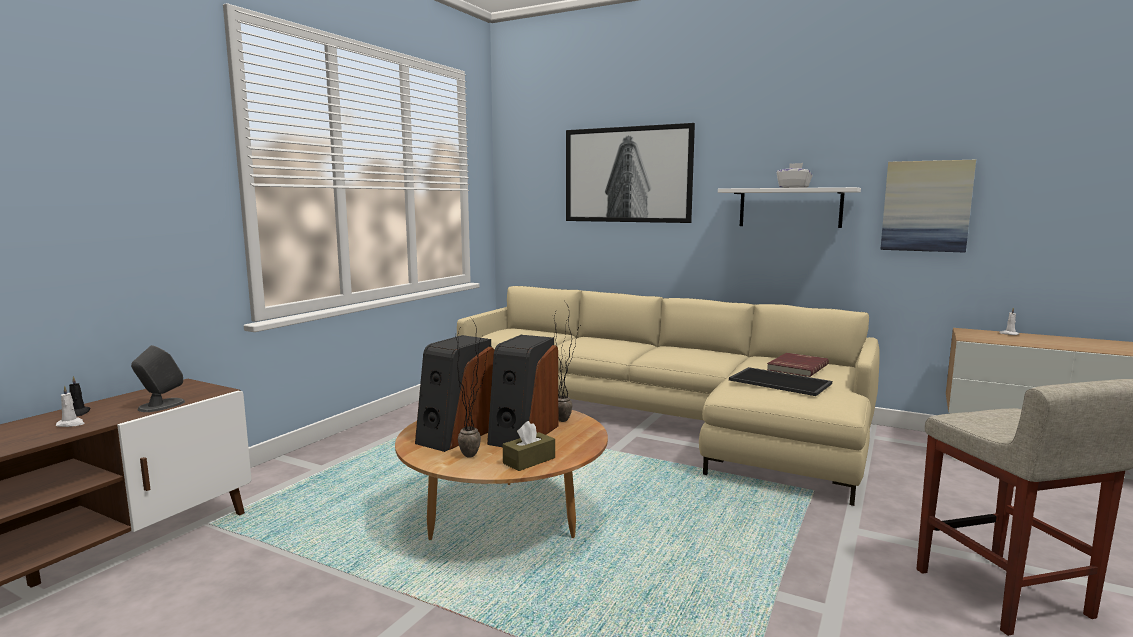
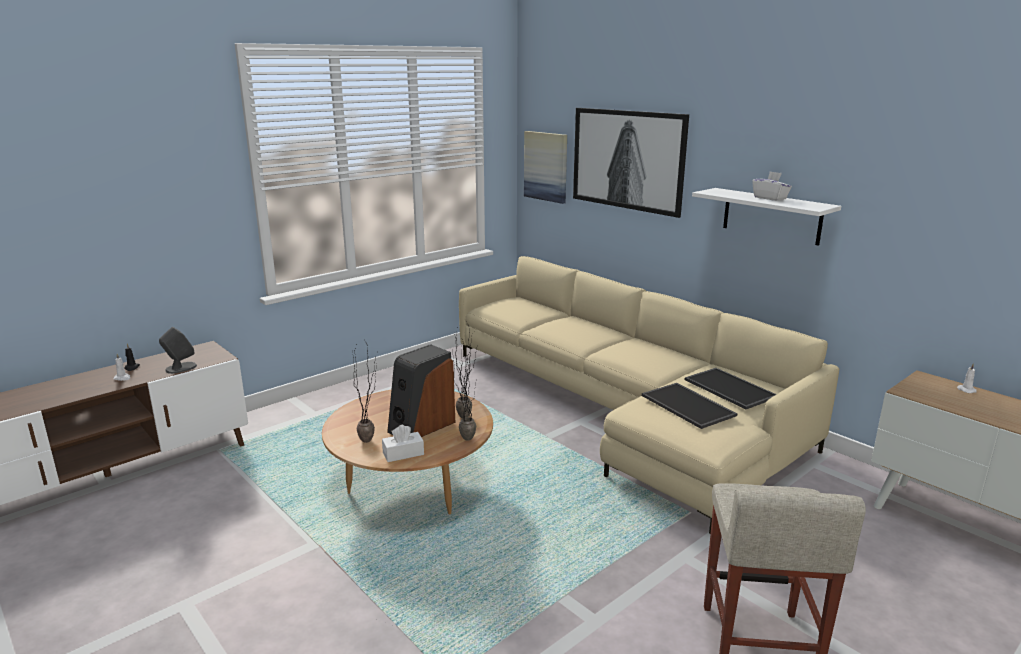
camera: 20 degrees right, 10 degrees up
speaker [415,335,494,452] -> none
brown tissue box [503,421,555,471] -> white tissue box [382,424,424,462]
red book [767,353,829,377] -> tray [684,368,776,409]
picture [880,160,976,253] -> picture moved to [524,131,567,204]
none -> potted plant [453,339,476,441]

